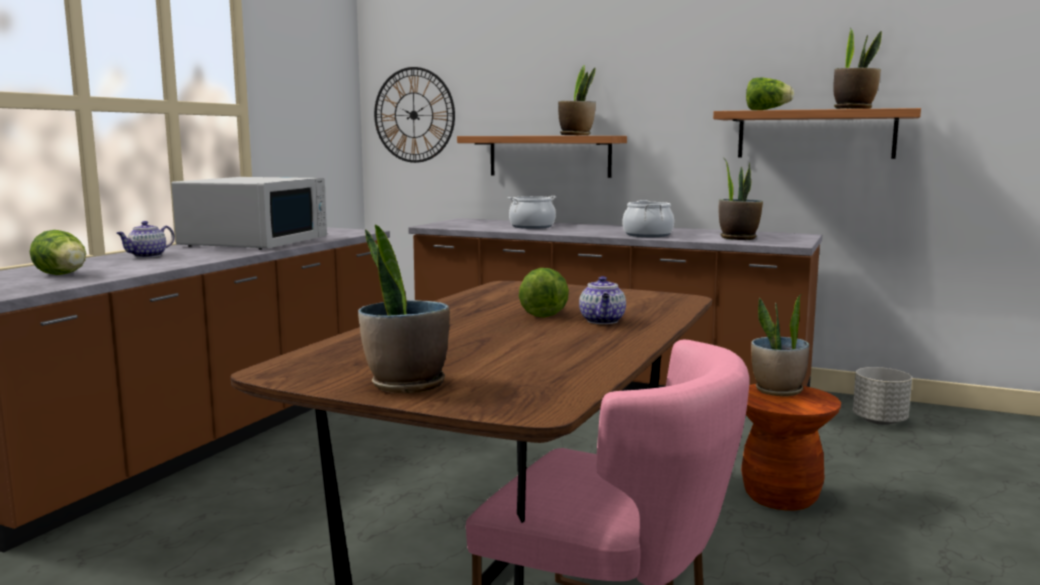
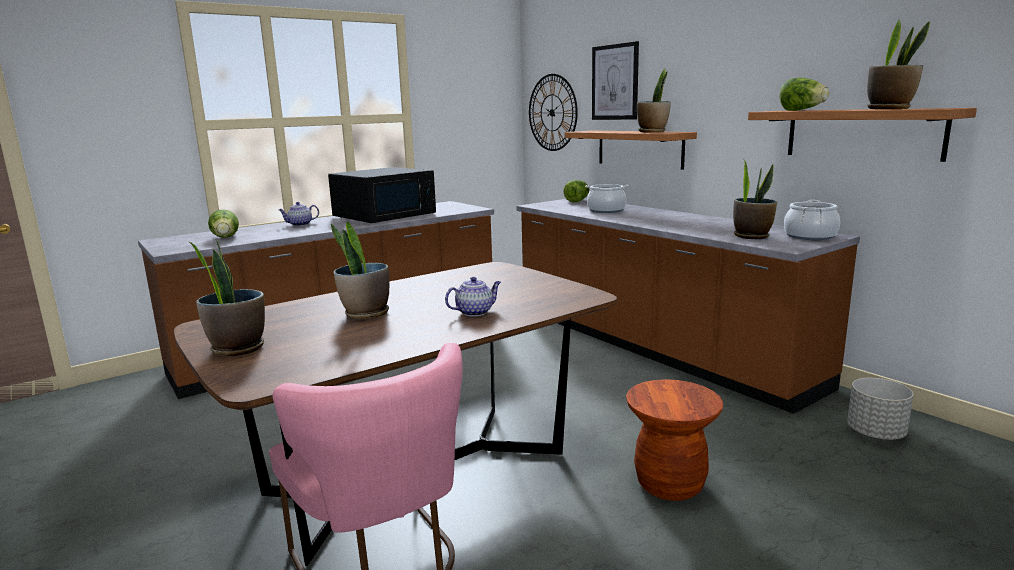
camera: 30 degrees right, 5 degrees up
white microwave [171,177,327,250] -> black microwave [328,167,436,223]
lettuce [519,268,569,318] -> lettuce moved to [564,180,589,202]
teapot [579,276,626,324] -> teapot turned 150 degrees counterclockwise [445,277,501,316]
cooking pot [623,200,674,237] -> cooking pot moved to [784,200,840,240]
potted plant [751,294,809,396] -> potted plant moved to [331,221,389,319]
none -> picture [592,41,639,120]

